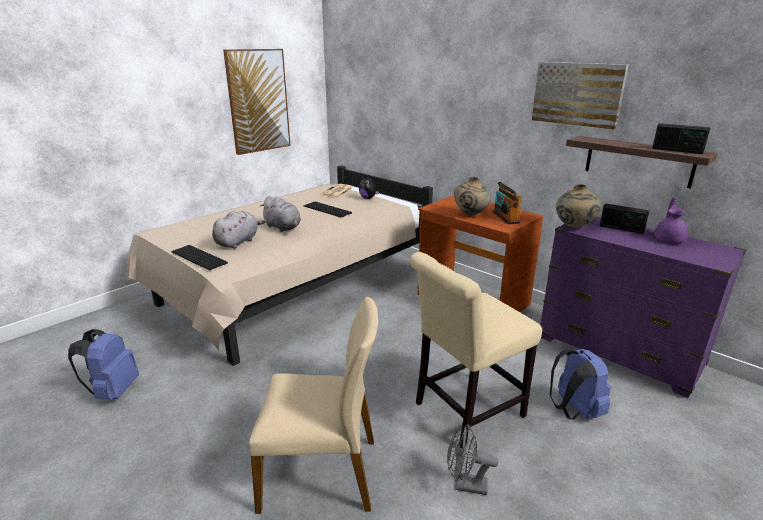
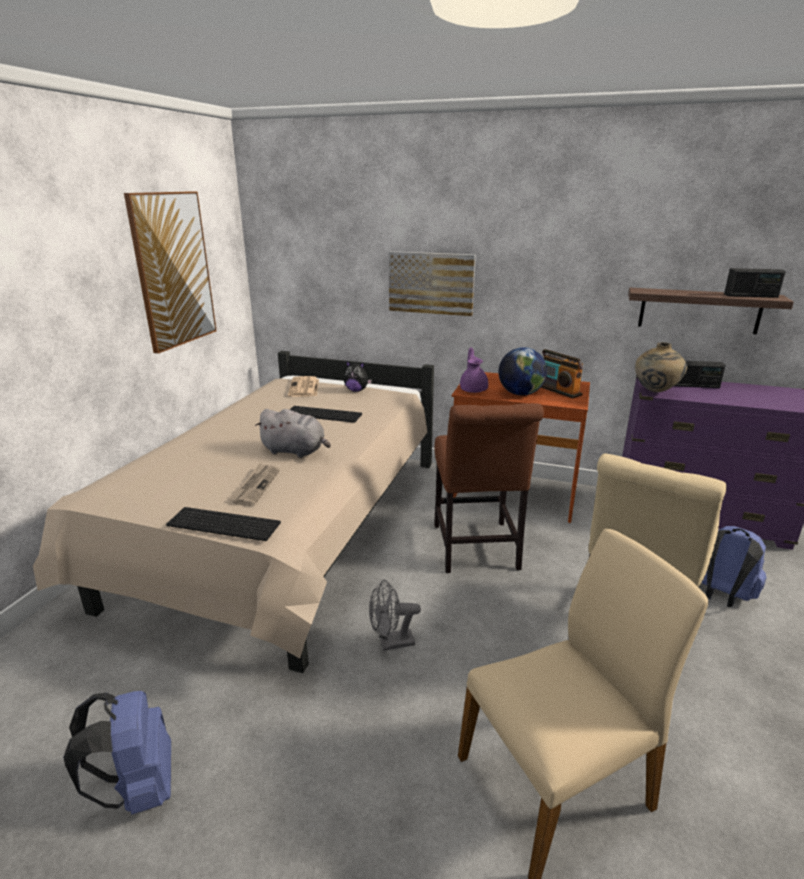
camera: 25 degrees left, 0 degrees up
grey plush toy [212,211,266,249] -> newspaper [230,463,280,506]
grey fan [447,424,499,495] -> grey fan moved to [369,580,421,651]
beige vase [454,177,490,216] -> globe [498,347,547,395]
picture [532,62,629,129] -> picture moved to [389,251,476,316]
purple teapot [655,197,688,243] -> purple teapot moved to [460,347,488,393]
none -> brown chair [434,403,544,573]

